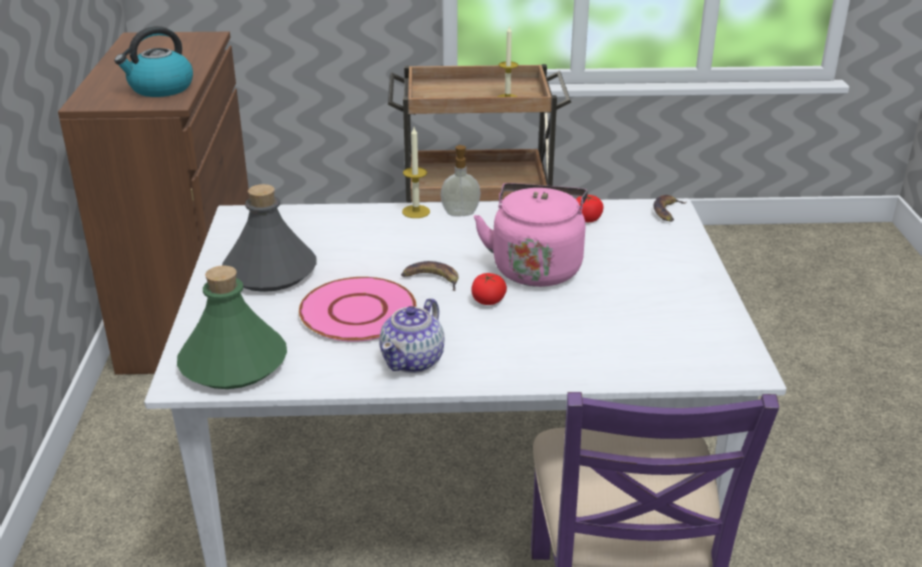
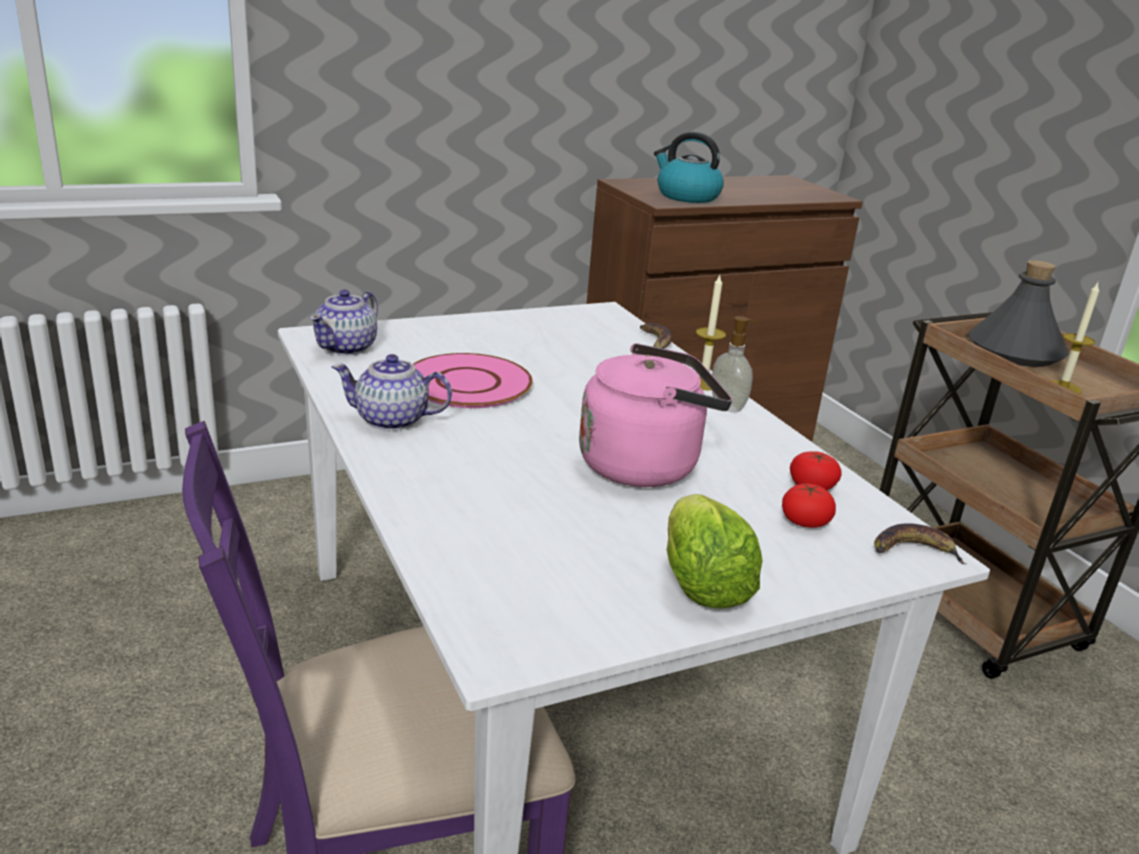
camera: 65 degrees right, 5 degrees down
green bottle [177,266,287,389] -> teapot [310,290,378,356]
grey bottle [222,184,317,292] -> grey bottle moved to [969,260,1069,367]
banana [401,261,459,291] -> banana moved to [640,323,672,349]
tomato [471,273,507,305] -> tomato moved to [782,482,836,528]
none -> lettuce [667,494,762,609]

